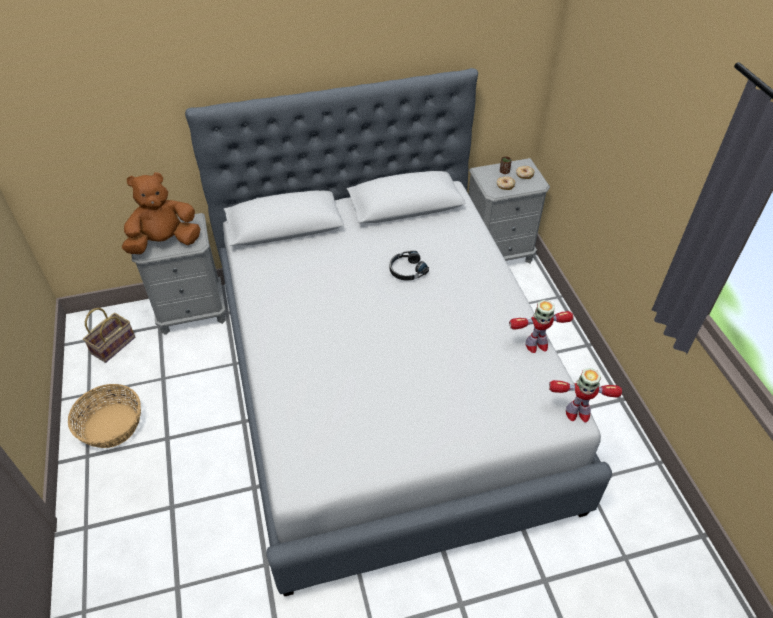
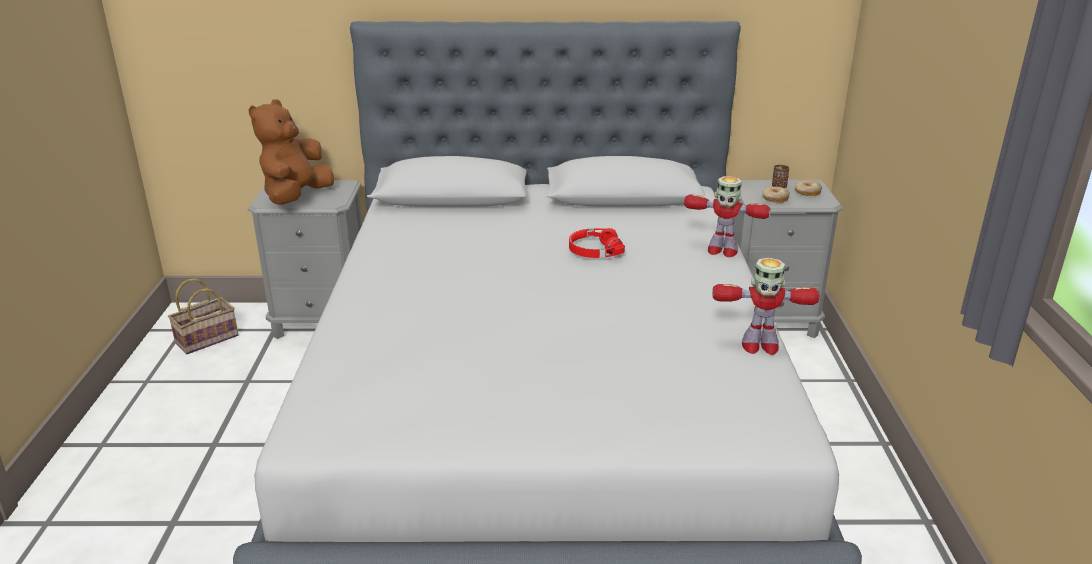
camera: 15 degrees right, 20 degrees down
basket [68,384,141,448] -> none
brown plush toy [122,172,200,254] -> brown plush toy turned 60 degrees counterclockwise [249,99,334,205]
black headphones [390,251,429,281] -> red headphones [569,228,625,258]
toy robot [549,368,622,423] -> toy robot moved to [684,176,770,257]

